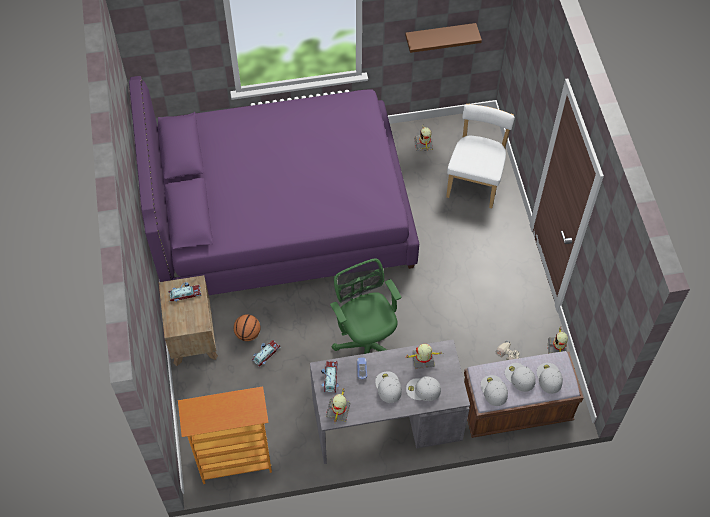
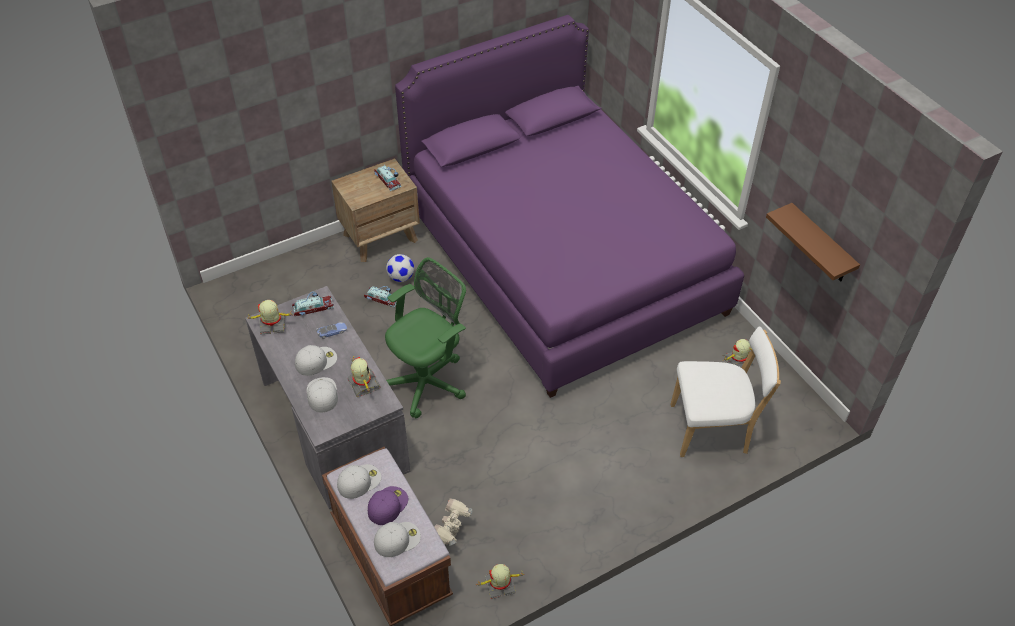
camera: 70 degrees right, 10 degrees down
bookcase [178,386,272,484] -> none
basketball [234,314,260,341] -> football [386,254,414,282]
white cap [505,363,536,392] -> purple cap [368,486,408,525]

